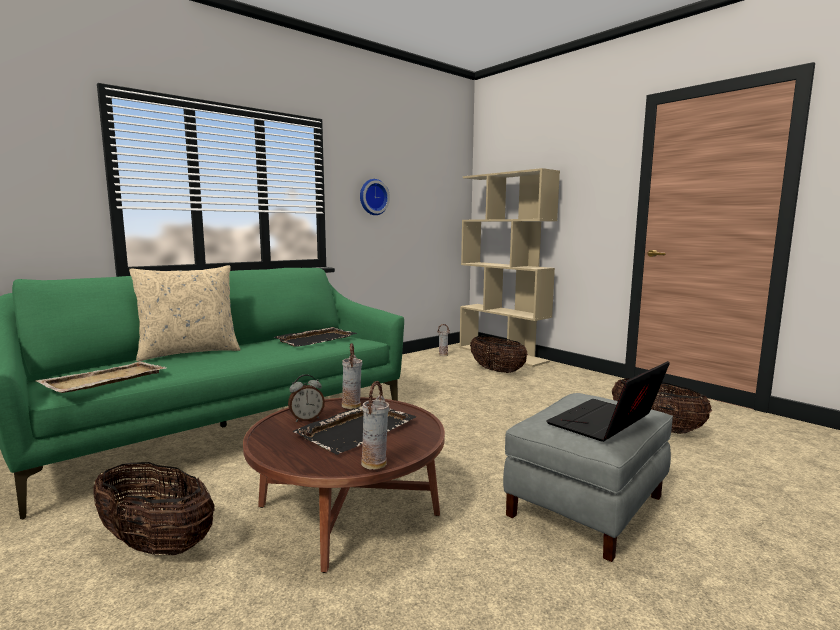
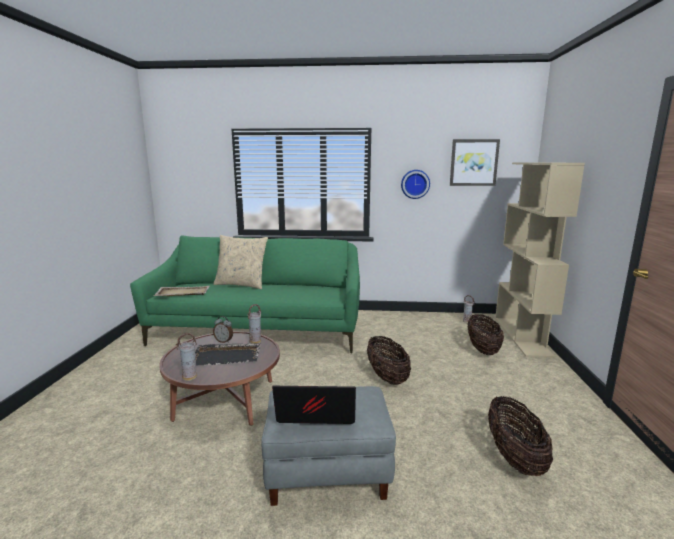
camera: 45 degrees right, 5 degrees up
basket [93,462,215,555] -> basket moved to [367,336,411,385]
black tray [274,327,357,347] -> none
none -> picture [450,139,500,186]

